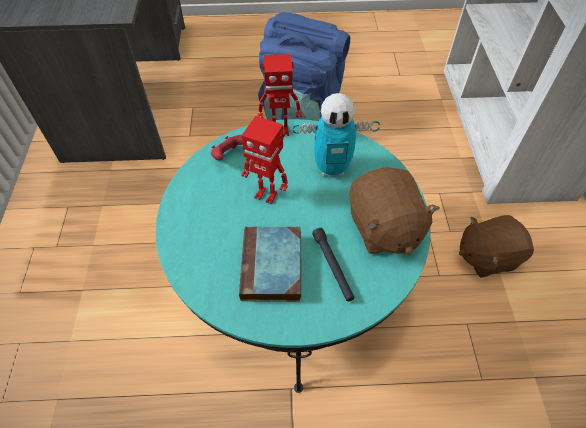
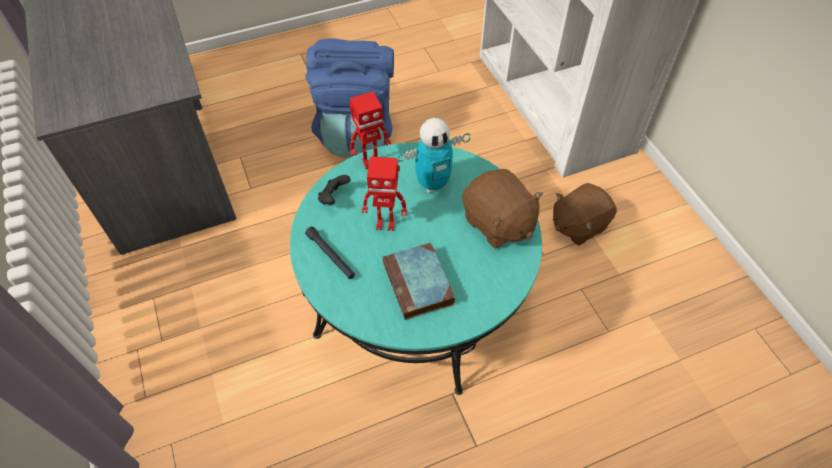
camera: 20 degrees left, 0 degrees up
red game controller [211,135,242,161] -> black game controller [318,175,351,205]
black flashlight [312,228,354,301] -> black flashlight moved to [305,226,355,279]

